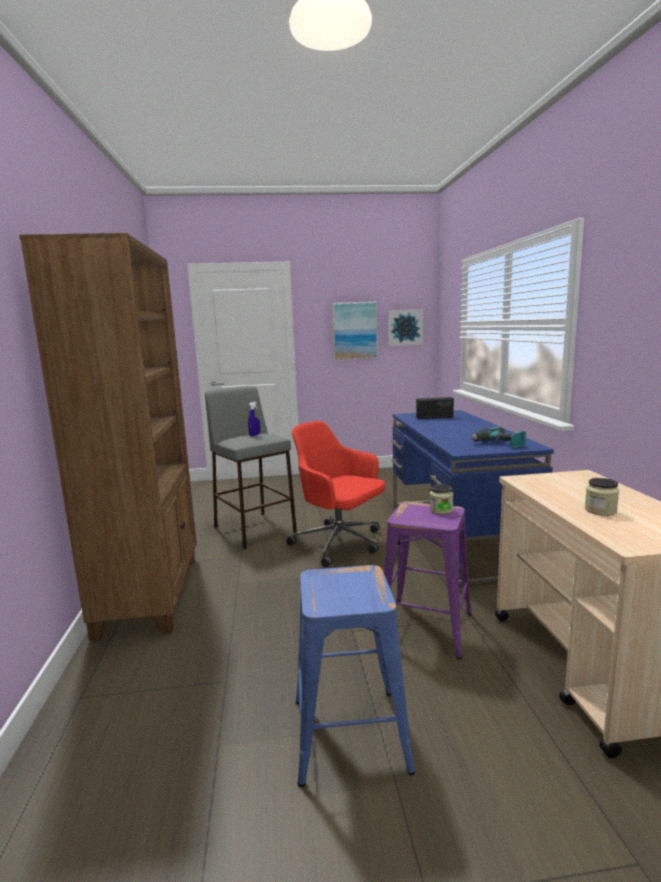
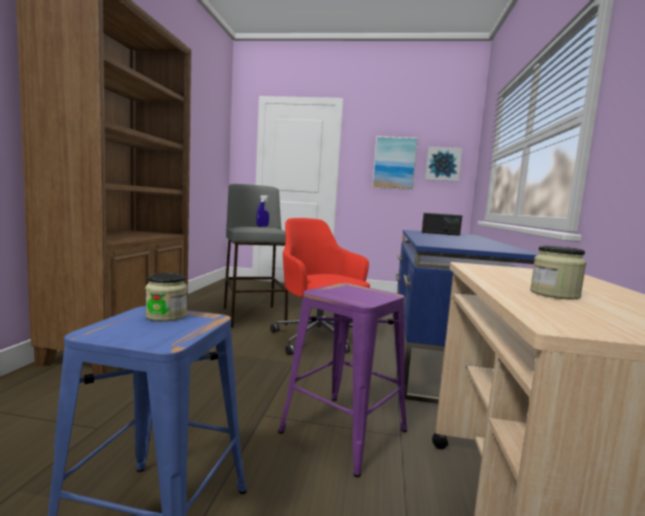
camera: 15 degrees right, 5 degrees down
jar [430,484,453,514] -> jar moved to [145,273,187,322]
power drill [471,426,526,448] -> none

